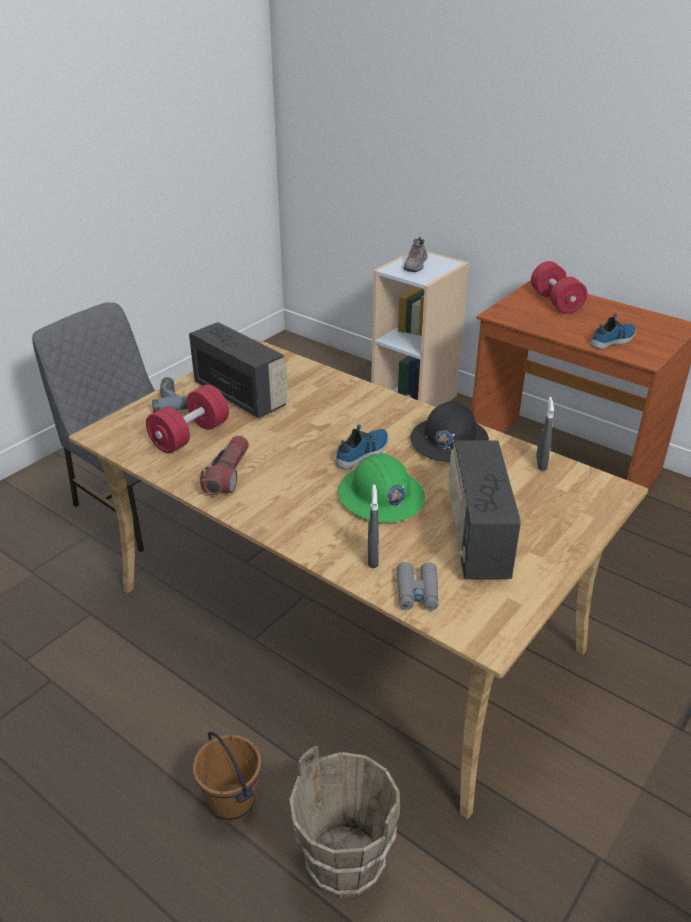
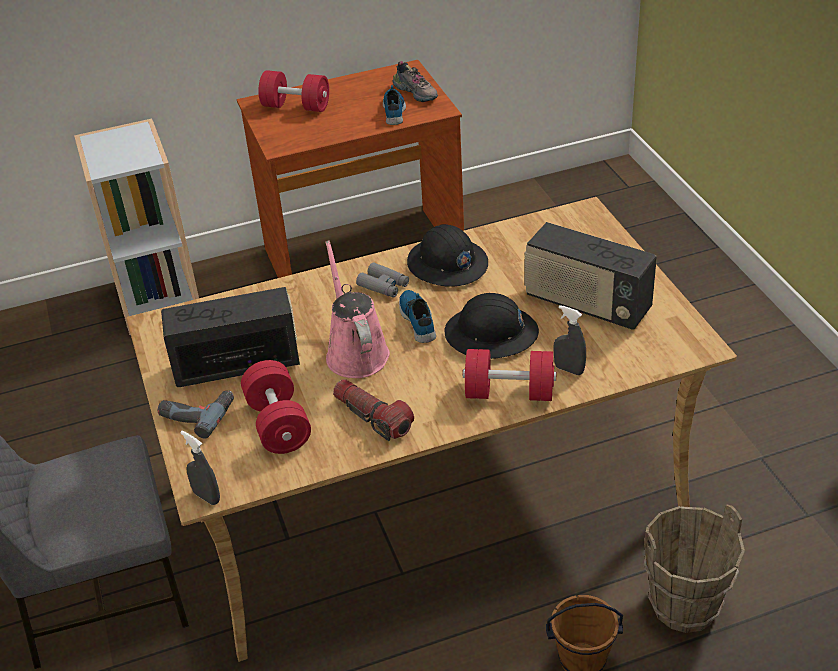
camera: 55 degrees left, 5 degrees up
green hard hat [338,453,425,523] -> black hard hat [444,293,539,359]
grey binoculars [397,562,439,610] -> grey binoculars moved to [356,262,409,297]
shoe [403,237,427,272] -> shoe moved to [393,61,438,102]
grey spray bottle [536,397,554,471] -> grey spray bottle moved to [180,431,220,505]
none -> pink watering can [325,240,390,378]
none -> red dumbbell [463,349,556,401]

